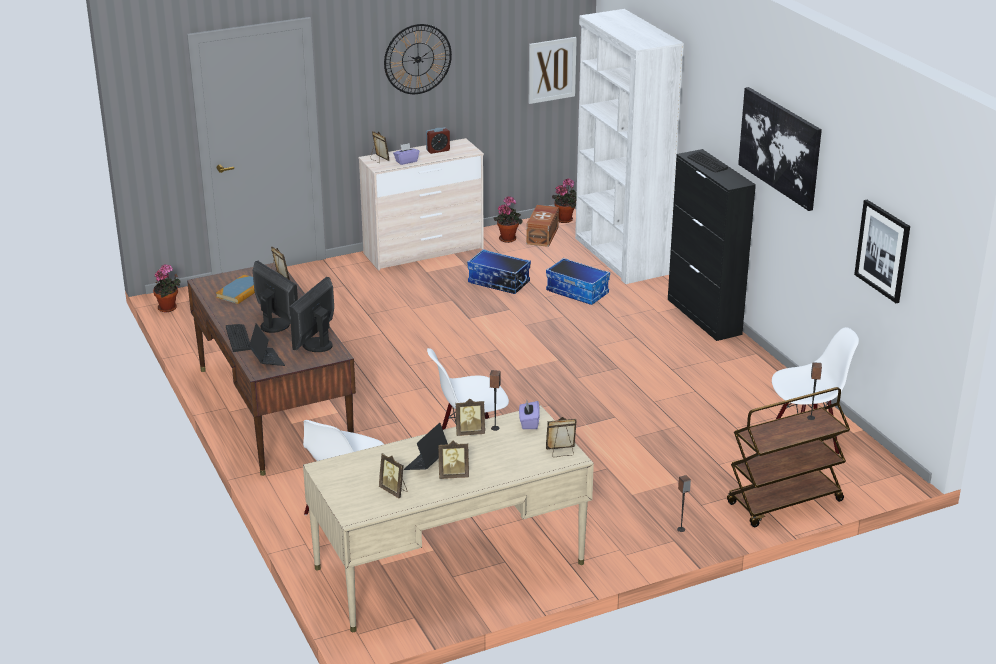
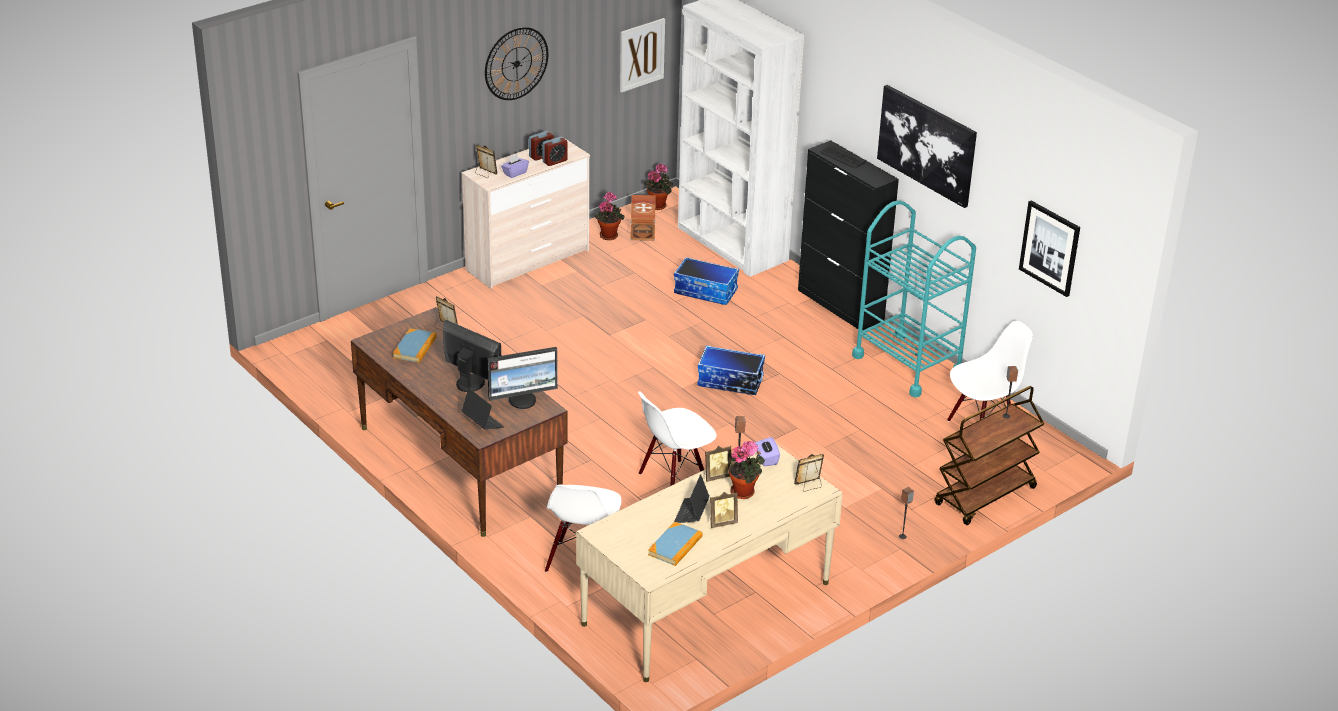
camera: 15 degrees left, 5 degrees up
potted plant [153,264,181,312] -> potted plant moved to [729,440,765,499]
keyboard [226,324,251,352] -> none
monitor [289,277,334,352] -> monitor turned 120 degrees counterclockwise [487,347,558,409]
picture frame [379,453,408,498] -> book [648,522,702,566]
storage box [467,249,531,294] -> storage box moved to [697,345,765,395]
none -> alarm clock [542,136,568,166]
none -> turquoise cart [852,200,976,398]

